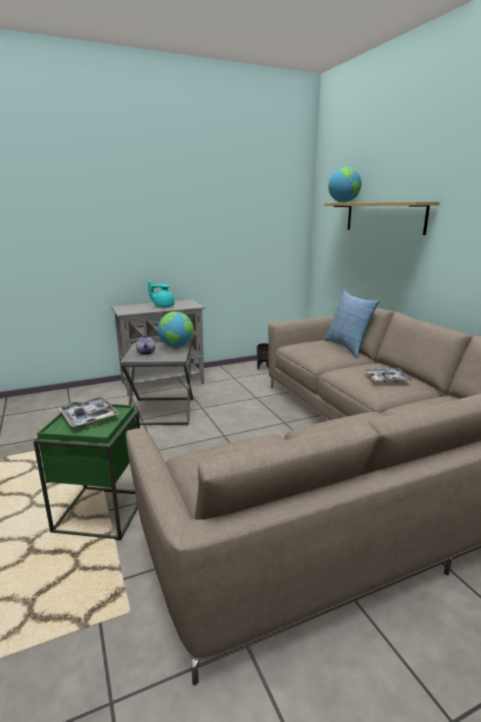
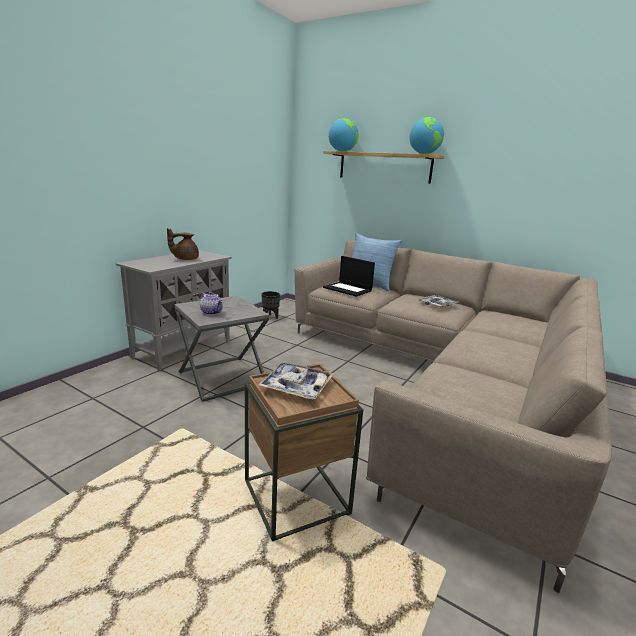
camera: 35 degrees left, 0 degrees up
green side table [33,402,140,540] -> brown side table [245,364,364,541]
turquoise teapot [148,280,174,308] -> brown teapot [167,228,199,260]
globe [158,312,194,348] -> globe moved to [410,117,444,154]
none -> laptop [323,256,375,297]

